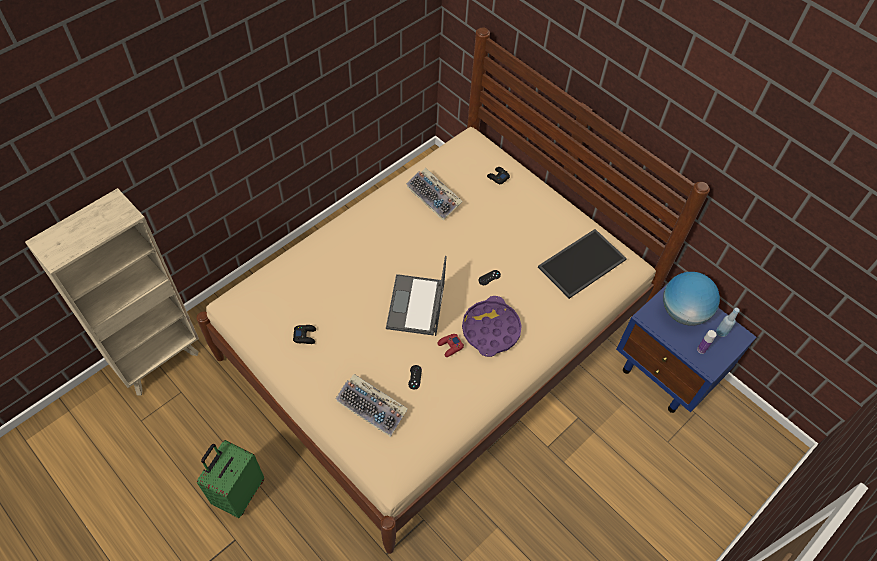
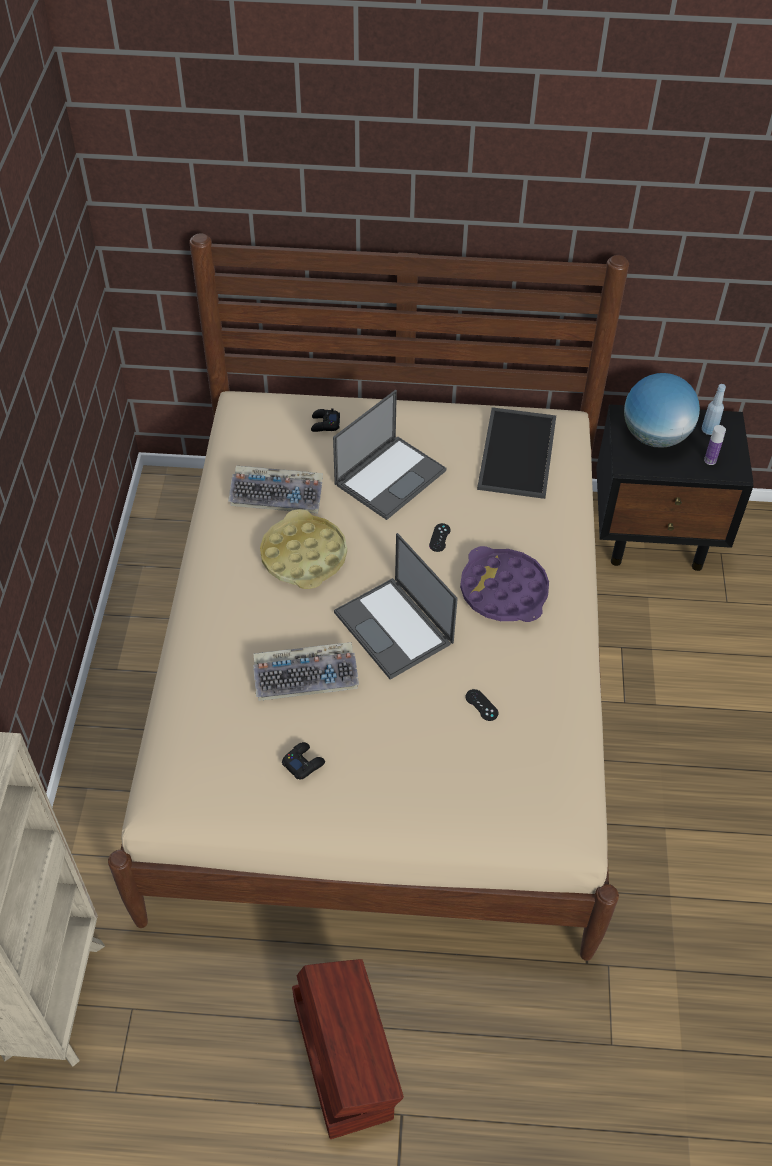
camera: 40 degrees left, 5 degrees down
green suitcase [197,440,264,518] -> brown storage box [292,959,404,1139]
keyboard [335,374,408,437] -> keyboard moved to [253,642,359,701]
red game controller [438,334,464,357] -> none
blue nightstand [616,275,757,413] -> black nightstand [596,404,754,571]
none -> yellow tray [260,509,347,589]
none -> laptop [333,390,446,520]

